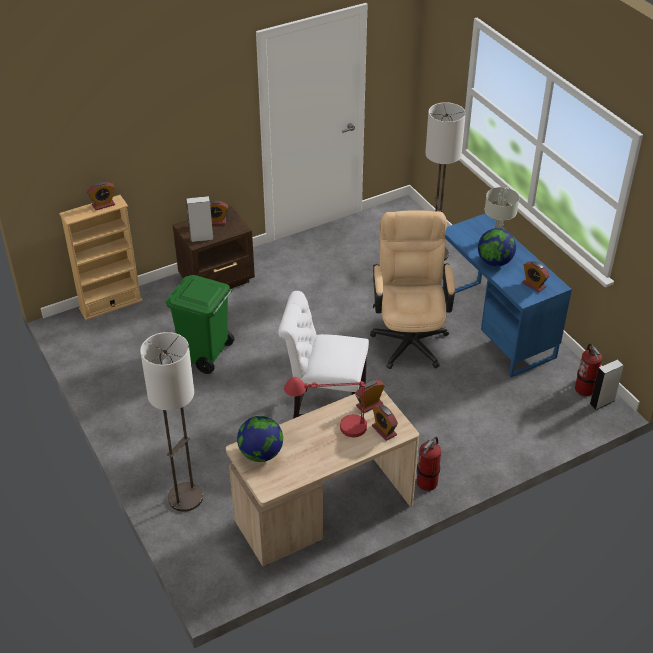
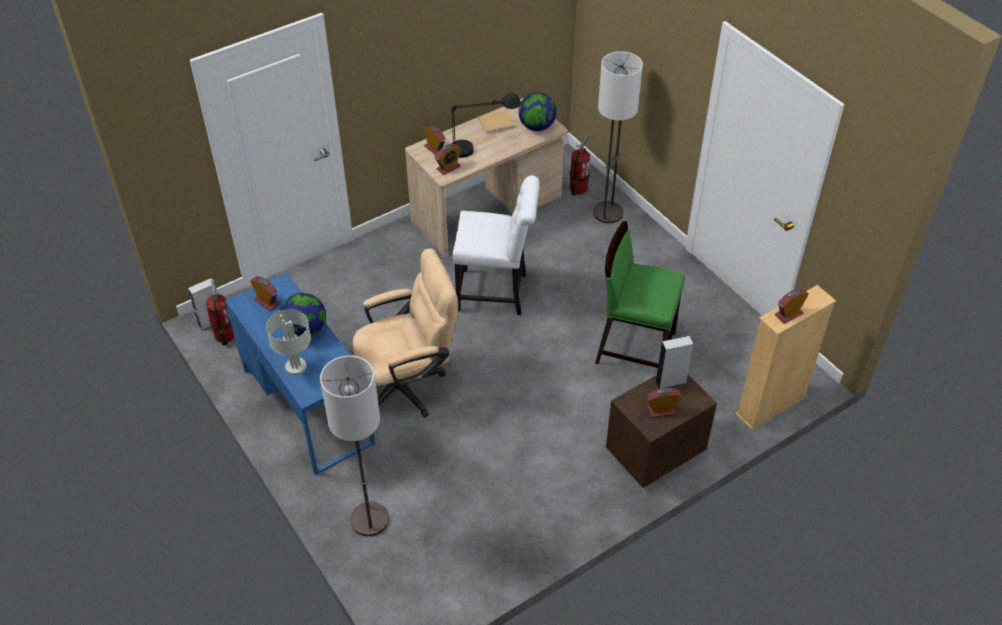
camera: 175 degrees right, 5 degrees up
green trash can [166,275,234,374] -> green chair [595,221,685,368]
red table lamp [284,377,367,437] -> black table lamp [451,92,521,158]
beige office chair [370,210,455,369] -> beige office chair turned 105 degrees counterclockwise [353,248,458,417]
fire extinguisher [417,437,441,491] -> fire extinguisher moved to [570,135,590,196]
none -> beige book [478,110,515,134]

